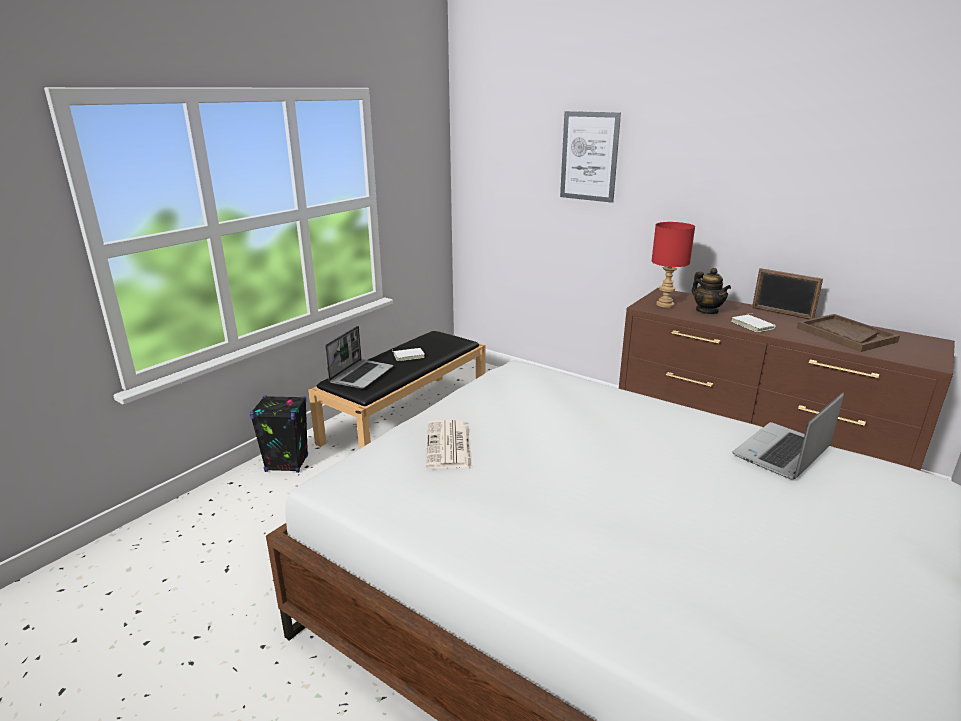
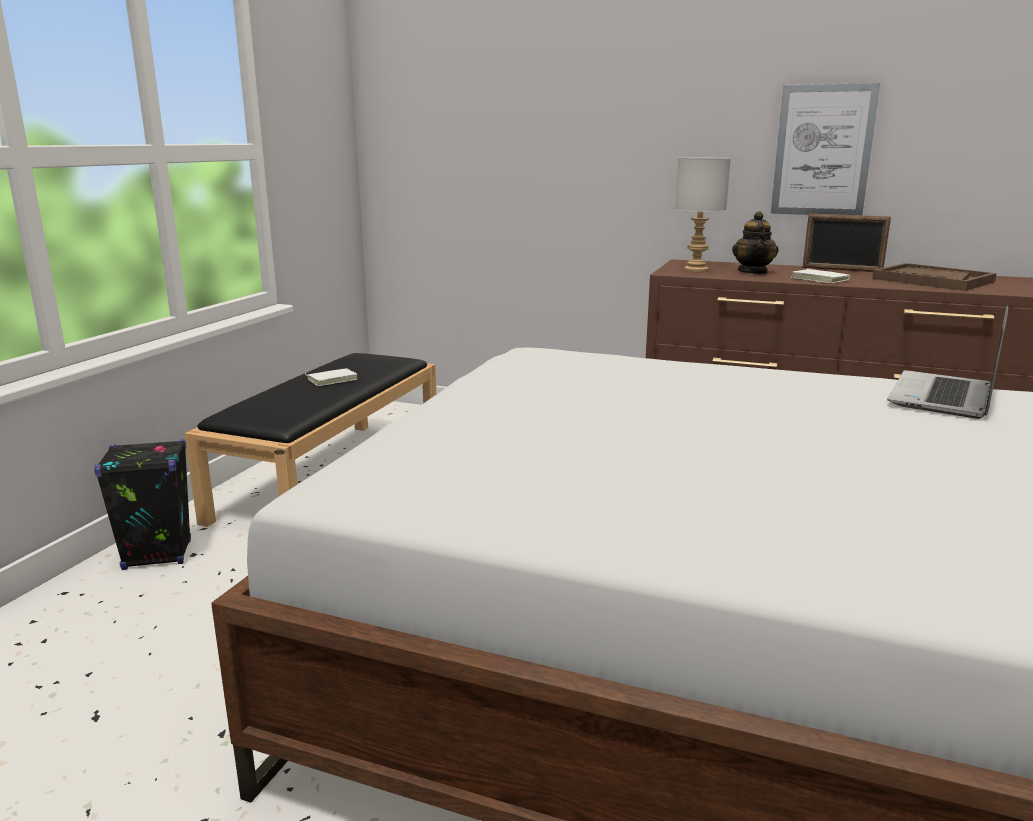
camera: 15 degrees left, 5 degrees down
laptop [325,326,393,389] -> none
newspaper [426,420,472,469] -> none
picture [560,111,621,203] -> picture moved to [771,83,880,215]
red table lamp [652,222,695,308] -> grey table lamp [675,158,731,272]
teapot [692,268,731,314] -> teapot turned 45 degrees clockwise [732,211,778,274]

